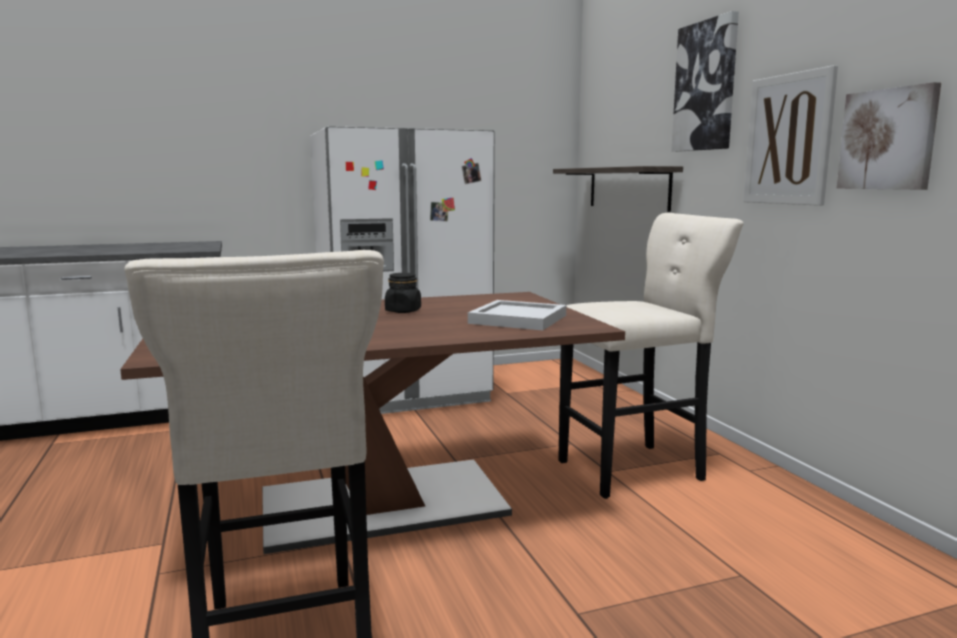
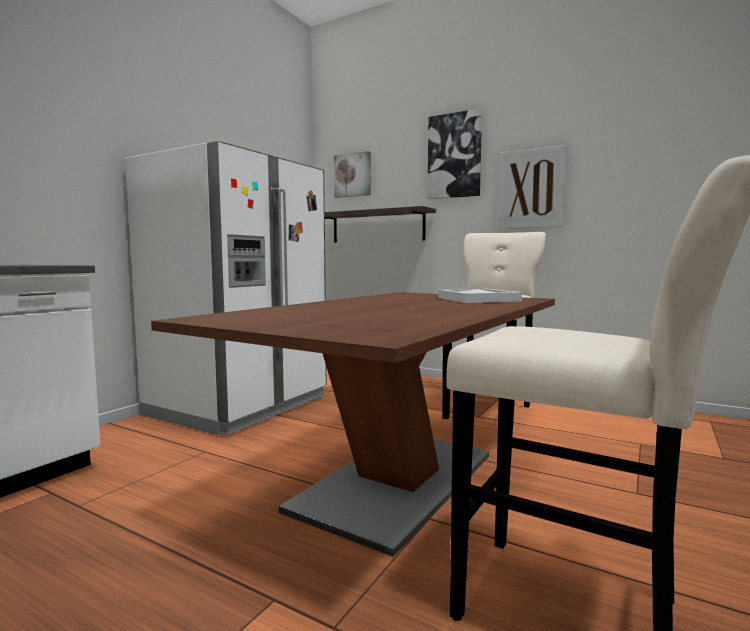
camera: 40 degrees left, 5 degrees down
black jar [385,273,421,313] -> none
picture [837,82,941,190] -> picture moved to [334,151,371,198]

